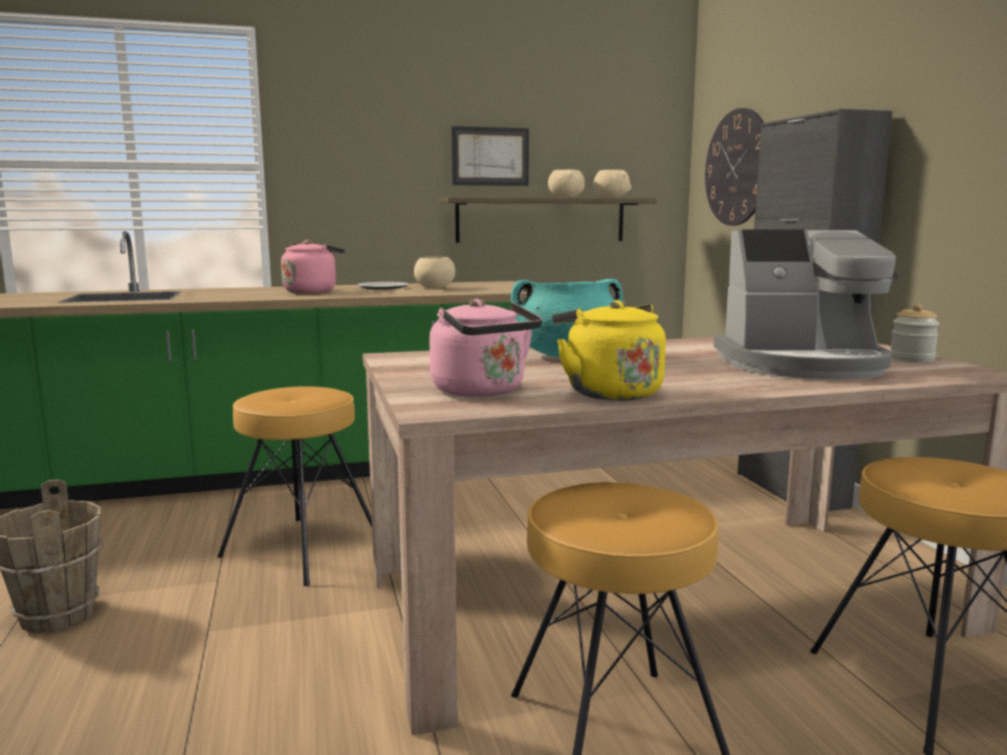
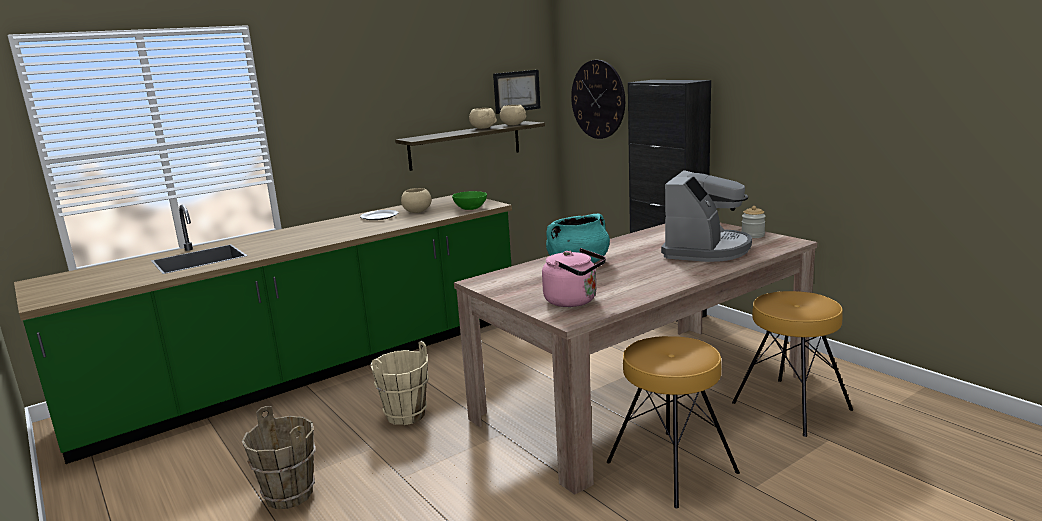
camera: 20 degrees left, 5 degrees up
brown stool [217,386,372,586] -> beige bucket [370,341,429,425]
pink kettle [281,240,345,293] -> none
picture [451,126,529,186] -> picture moved to [493,70,540,114]
yellow kettle [552,300,666,401] -> none
coffee machine [714,229,899,379] -> coffee machine turned 45 degrees counterclockwise [661,170,752,262]
none -> green bowl [452,191,487,210]

